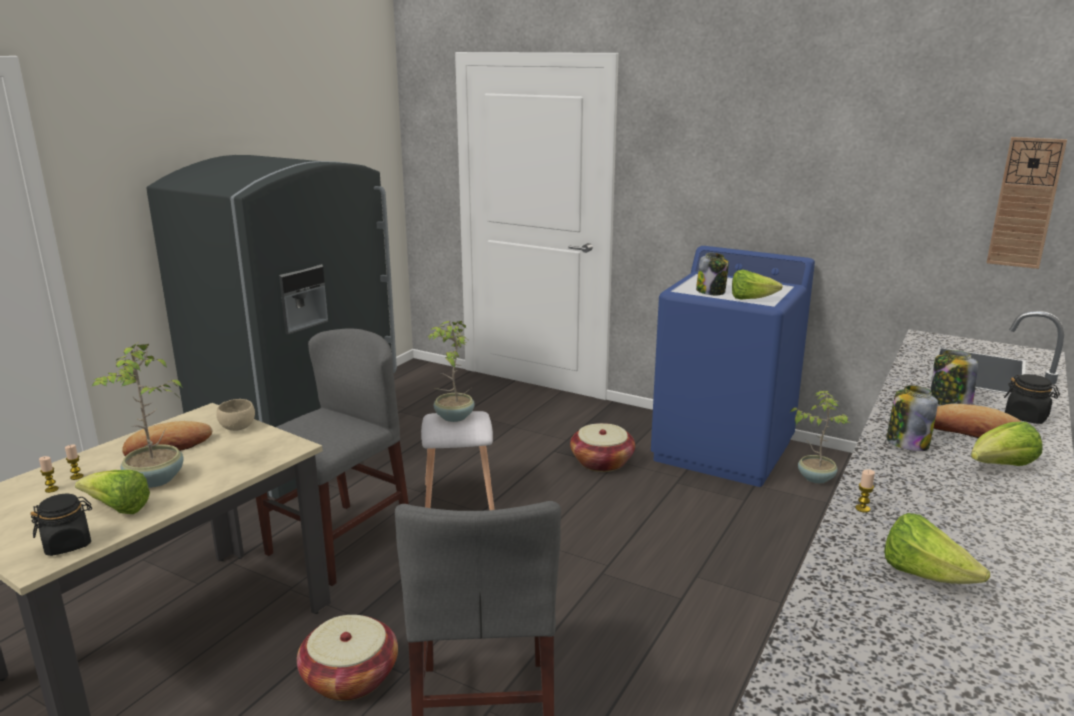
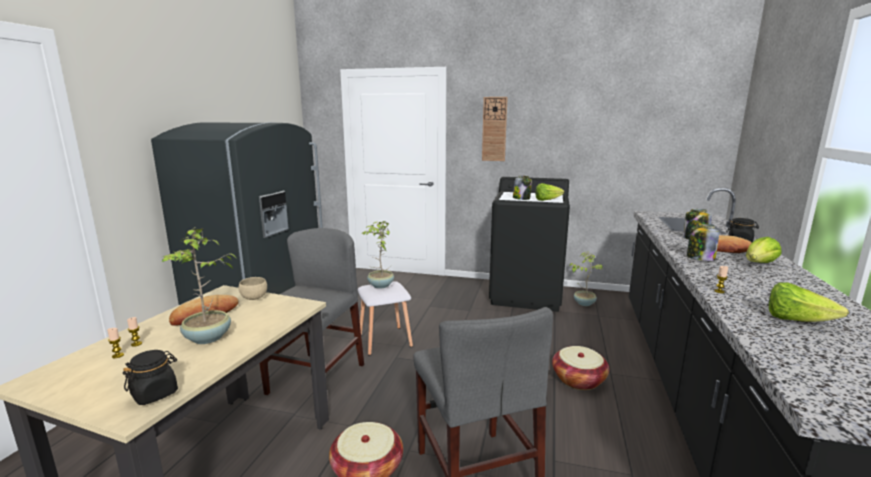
camera: 15 degrees left, 5 degrees down
lettuce [75,470,150,514] -> none
basket [570,423,635,472] -> basket moved to [552,346,610,390]
blue washing machine [651,246,815,487] -> black washing machine [489,177,570,312]
wall clock [986,137,1067,269] -> wall clock moved to [482,97,508,161]

